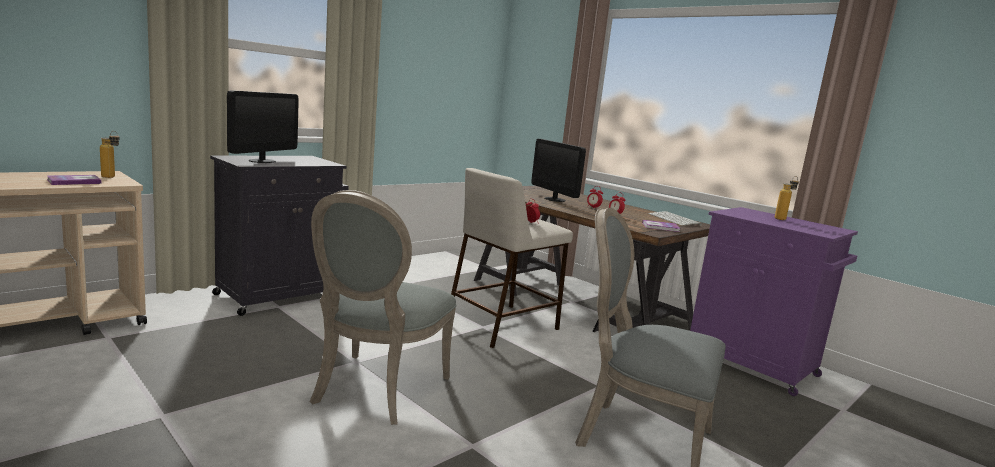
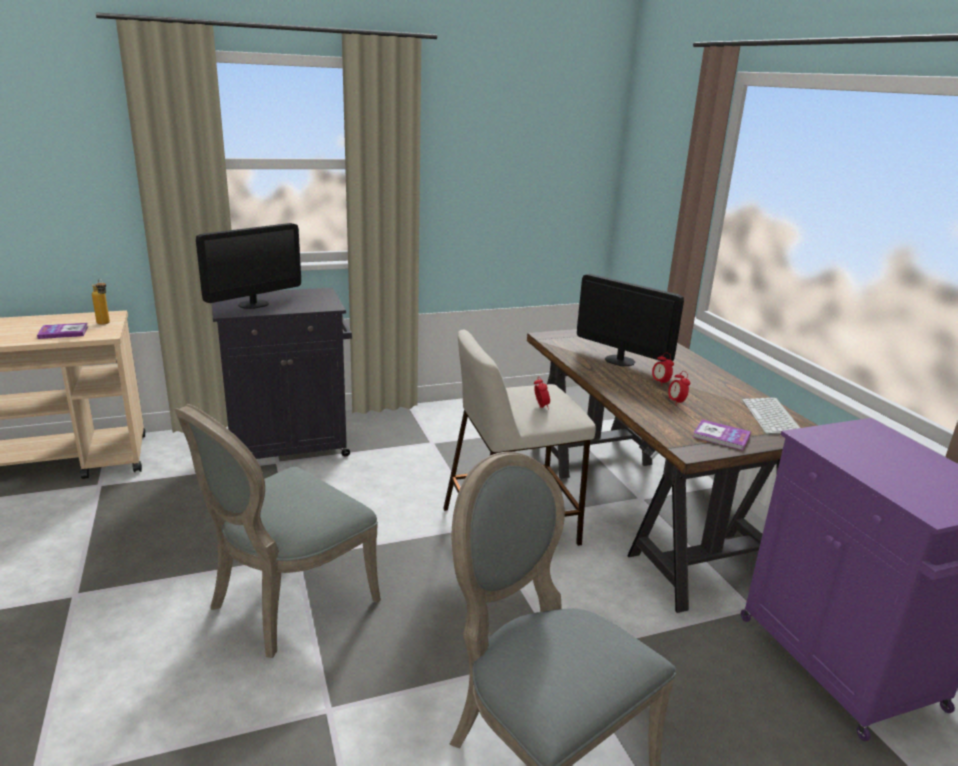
camera: 25 degrees right, 10 degrees up
monitor [531,139,586,202] -> monitor turned 135 degrees clockwise [577,274,684,366]
bottle [775,176,799,220] -> none

